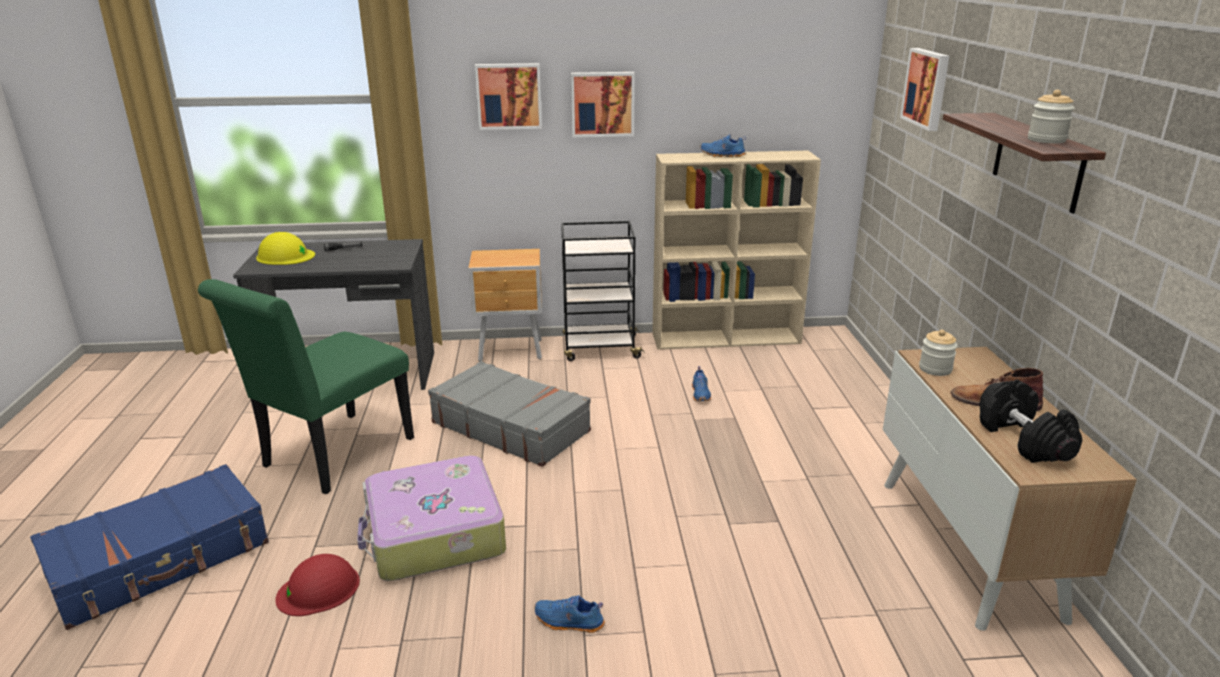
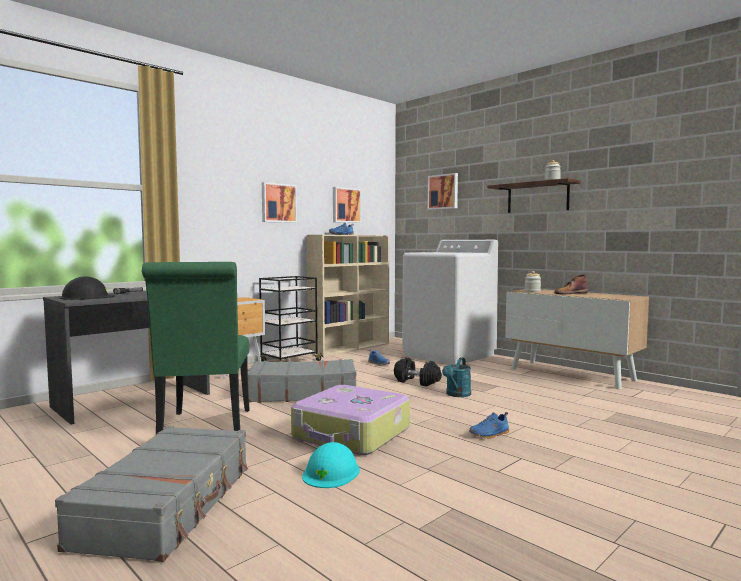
camera: 40 degrees left, 20 degrees down
blue suitcase [30,464,269,630] -> grey suitcase [55,426,248,562]
yellow hard hat [256,232,315,265] -> black hard hat [60,276,115,300]
red hard hat [275,554,360,616] -> turquoise hard hat [302,442,360,488]
picture [475,63,542,130] -> picture moved to [333,187,361,223]
black dumbbell [980,380,1082,463] -> black dumbbell moved to [394,357,442,386]
none -> white washing machine [402,240,498,365]
none -> turquoise watering can [442,357,471,397]

